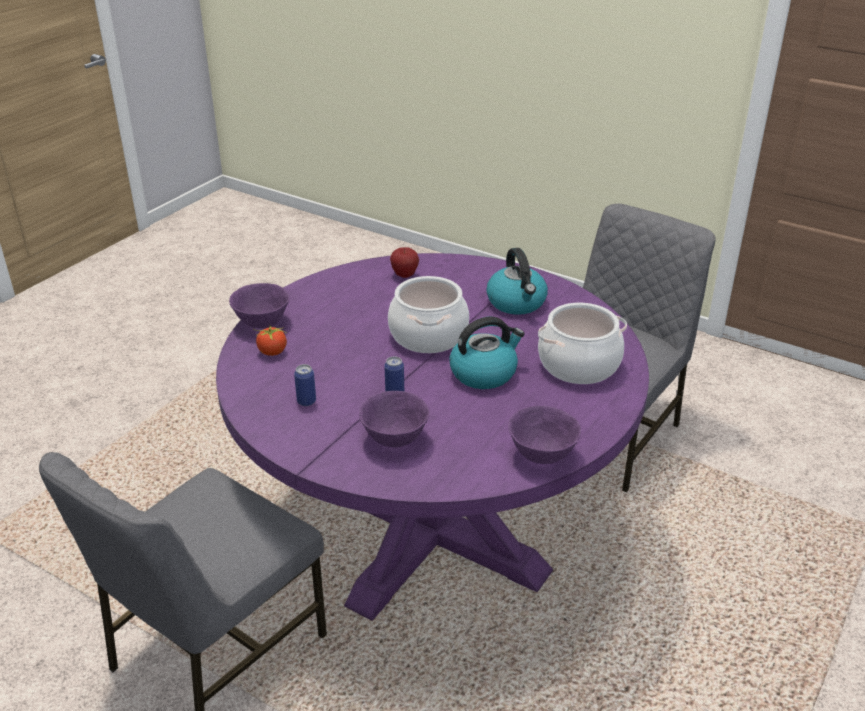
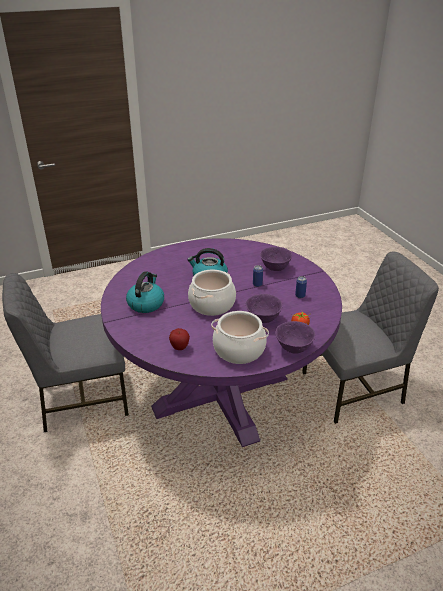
camera: 145 degrees left, 0 degrees up
purple bowl [508,405,581,464] -> purple bowl moved to [246,294,283,323]
cooking pot [538,303,627,384] -> cooking pot moved to [211,311,269,364]

